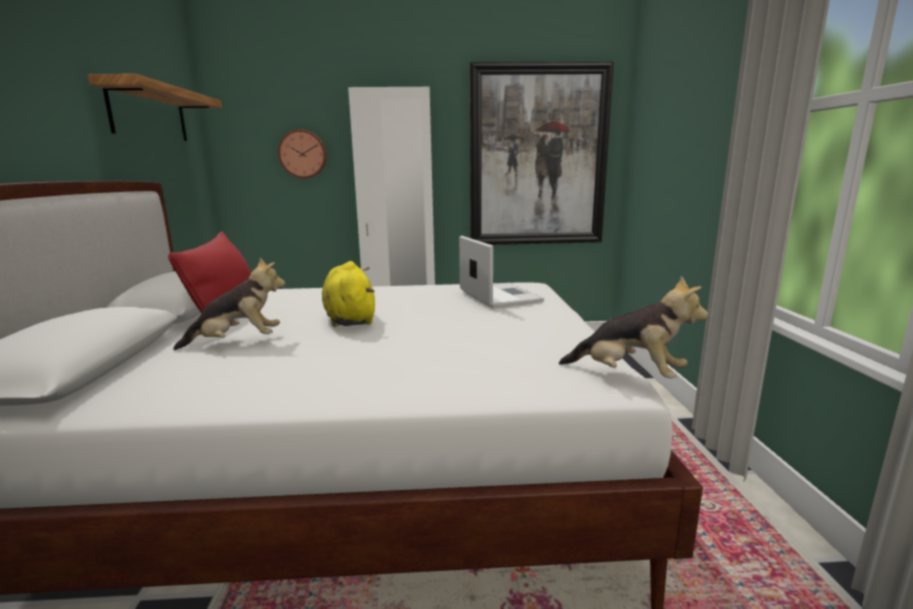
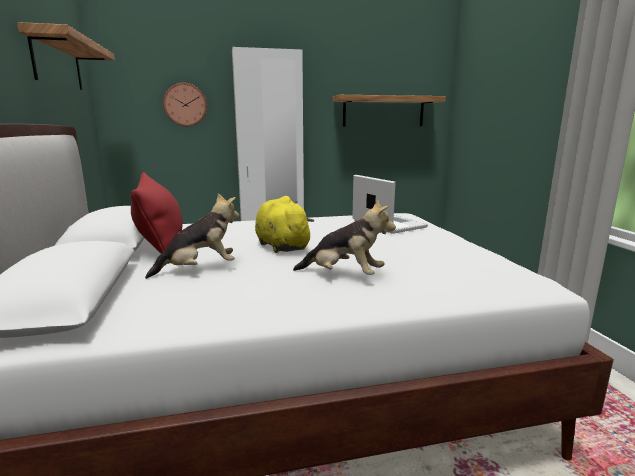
camera: 10 degrees left, 0 degrees up
picture [469,61,614,245] -> shelf [333,95,446,127]
plush toy [559,276,708,379] -> plush toy moved to [293,199,396,275]

